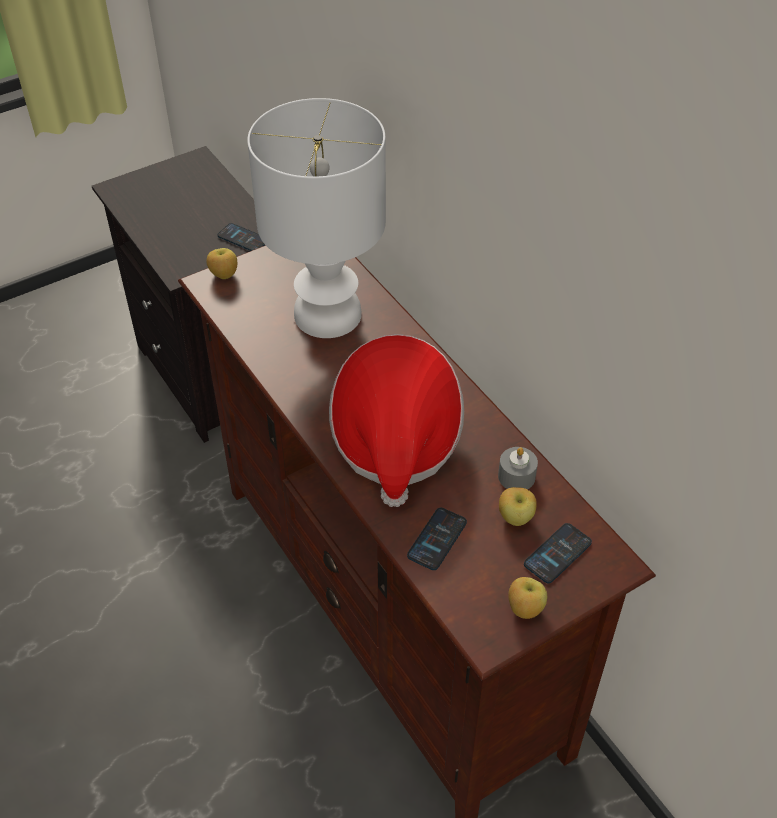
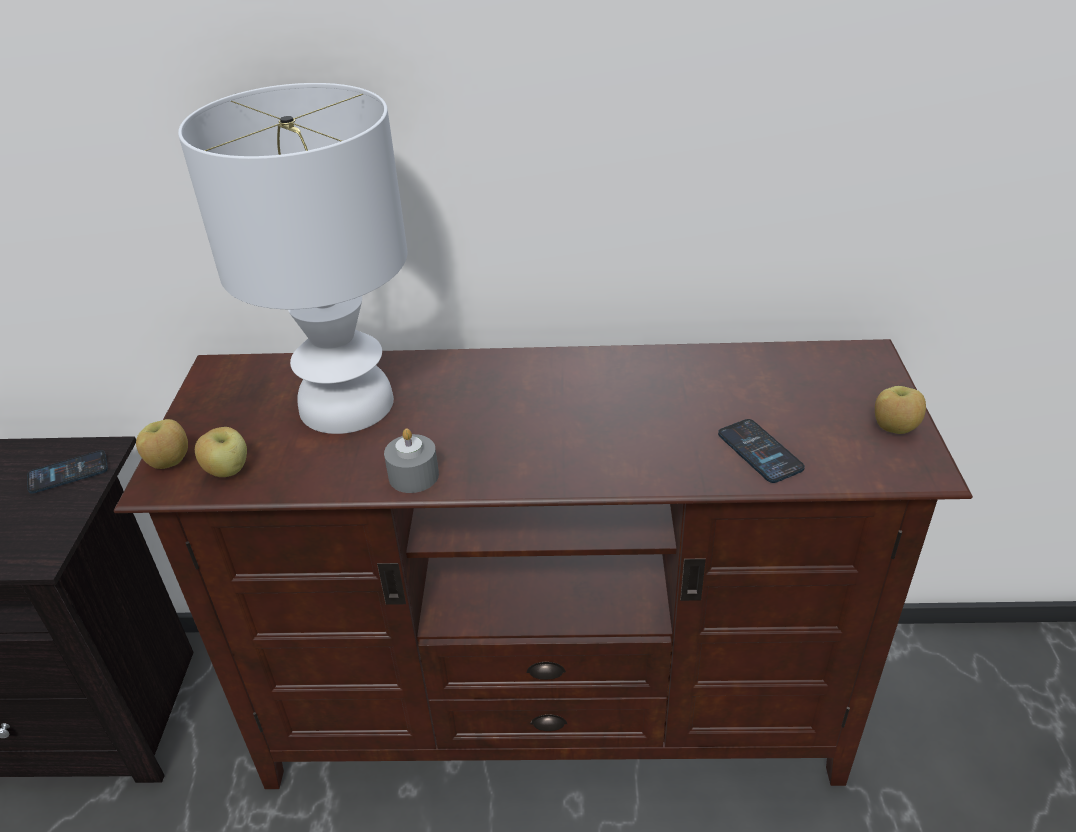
camera: 55 degrees left, 10 degrees down
hat [329,334,464,507] -> none
grey candle [498,447,538,490] -> grey candle moved to [384,428,439,493]
apple [499,487,537,526] -> apple moved to [195,427,247,477]
phone [524,523,592,583] -> none

